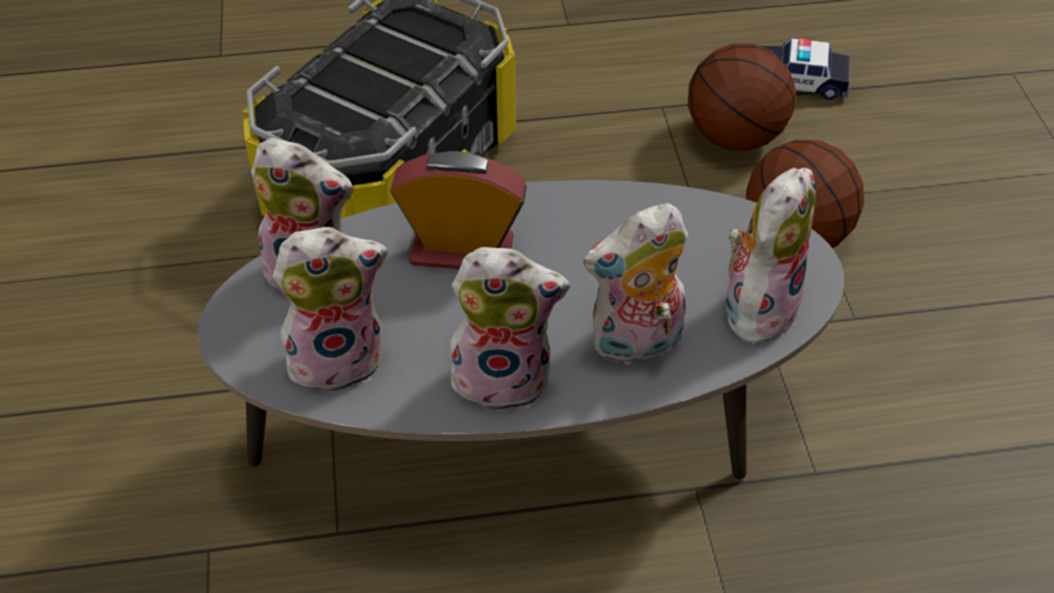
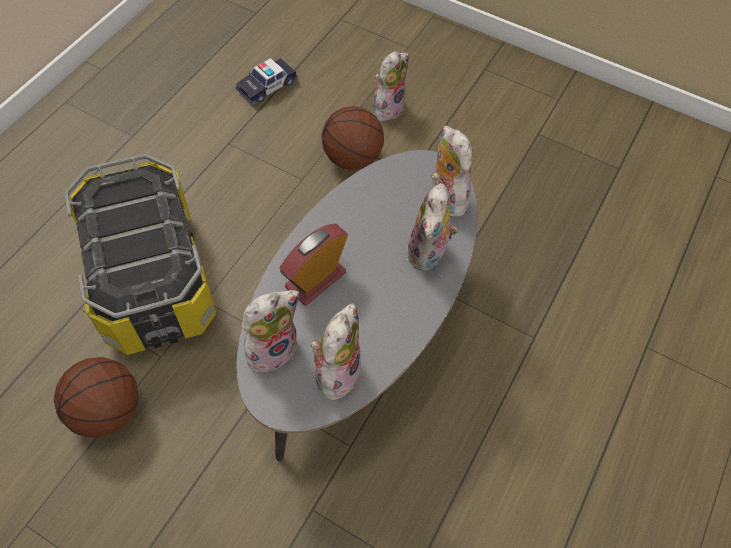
camera: 55 degrees left, 10 degrees up
plush toy [448,247,570,411] -> plush toy moved to [373,51,408,121]
basketball [688,43,796,151] -> basketball moved to [54,357,139,438]

